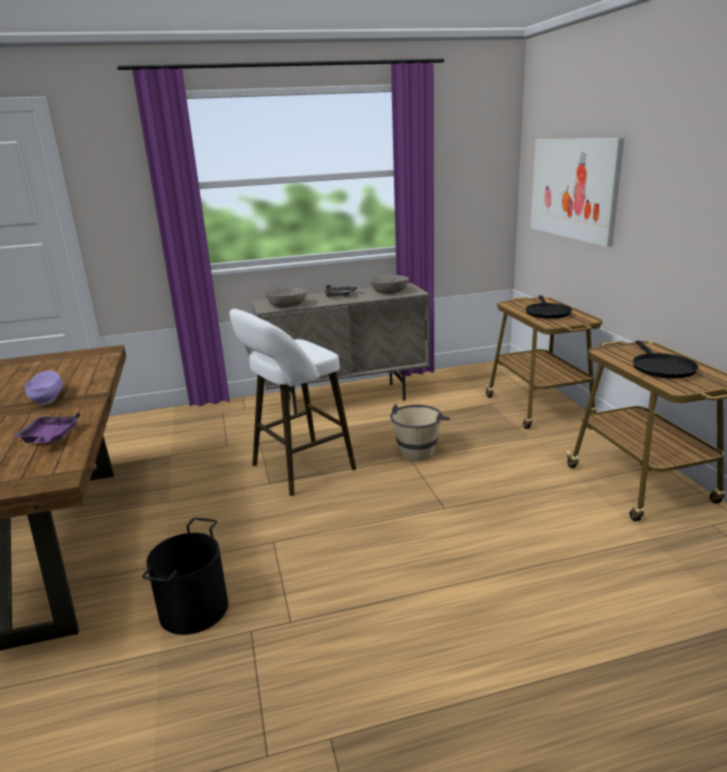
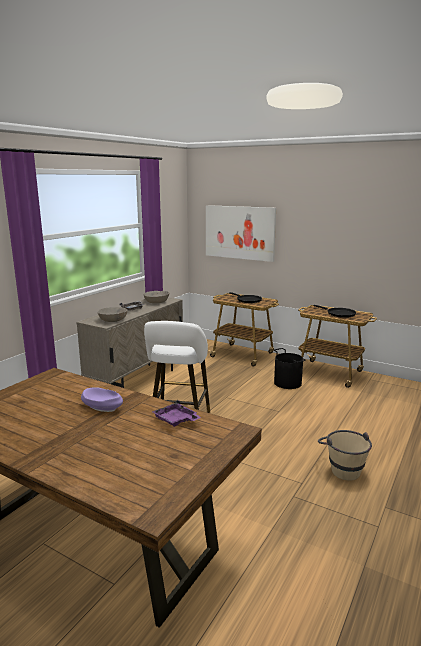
camera: 45 degrees left, 5 degrees down
black bucket [142,518,228,635] -> black bucket moved to [274,348,306,389]
beige bucket [390,404,450,461] -> beige bucket moved to [318,430,372,481]

